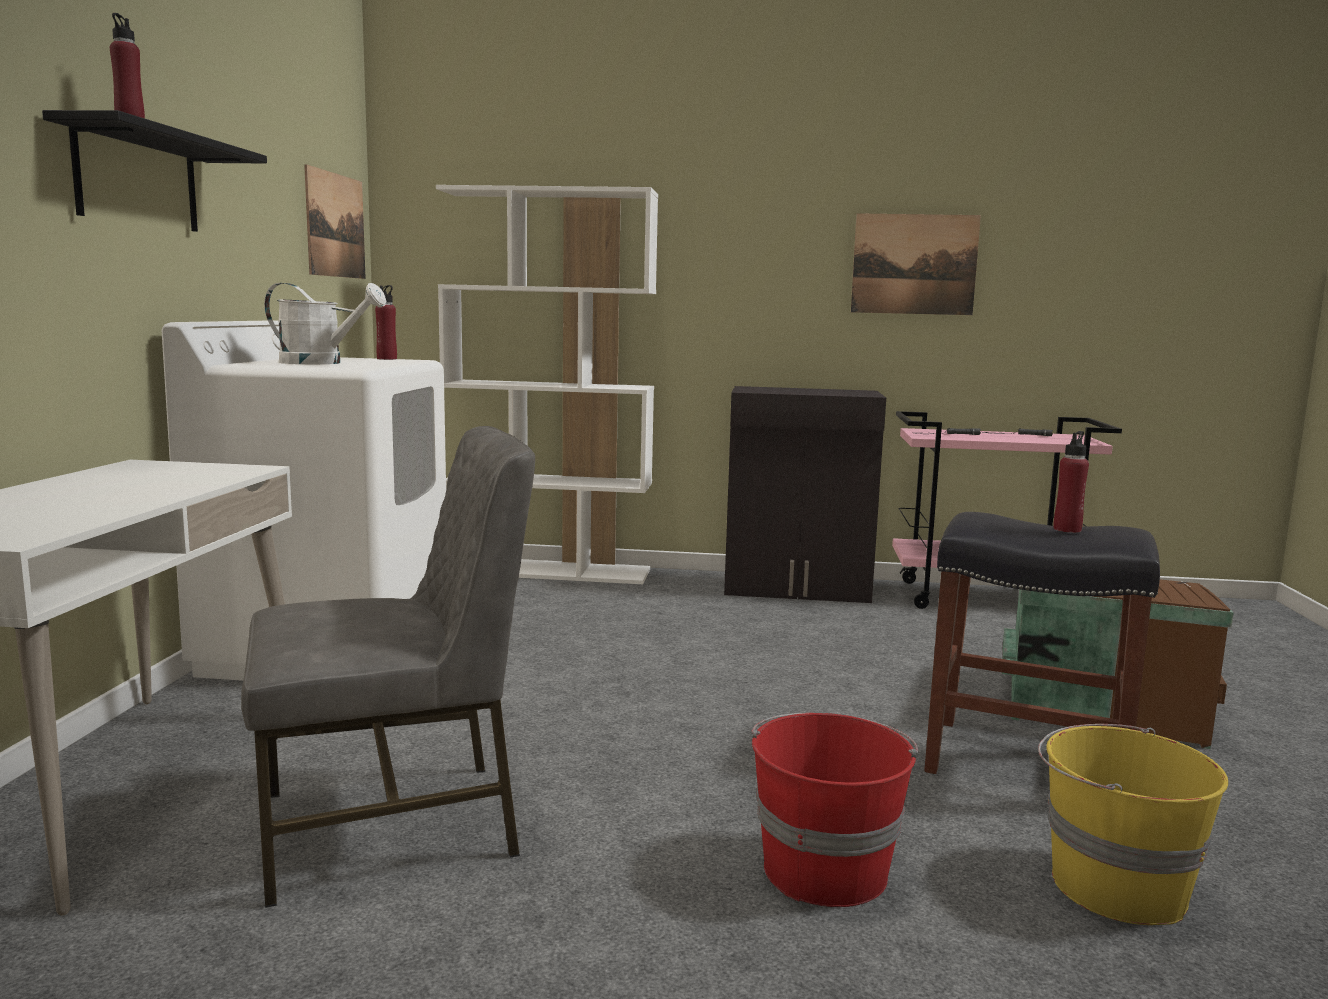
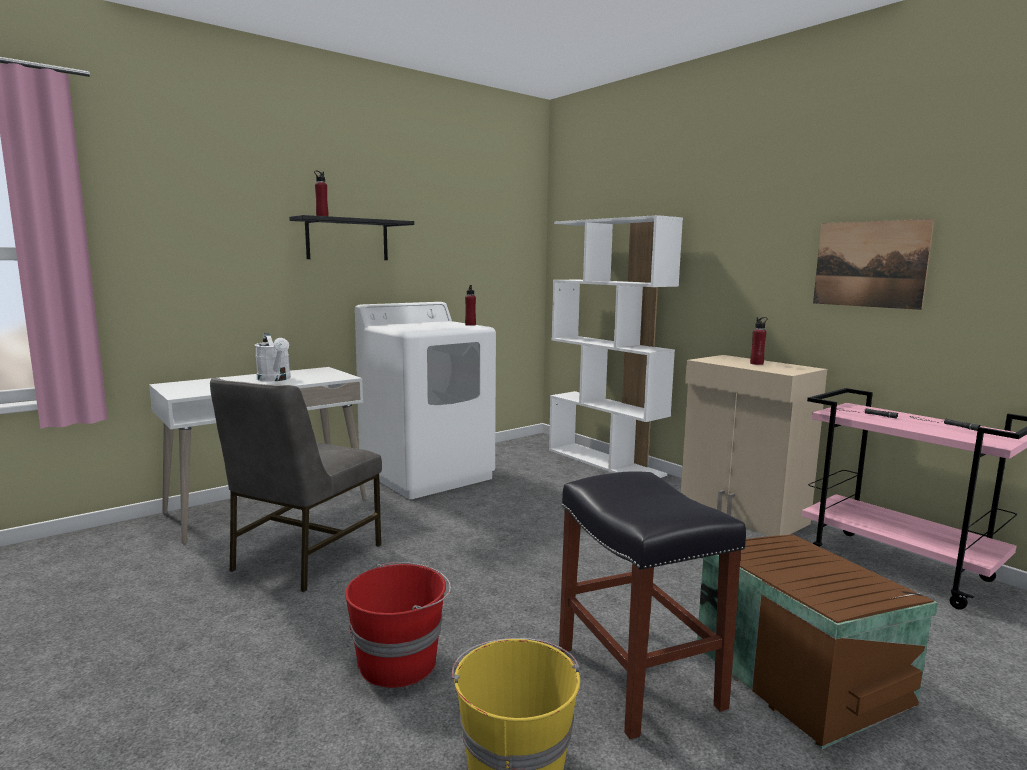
camera: 45 degrees right, 0 degrees up
grey chair [241,426,535,908] -> grey chair turned 90 degrees clockwise [210,378,382,592]
white watering can [264,283,386,364] -> white watering can moved to [255,333,291,381]
picture [304,164,366,279] -> none
black cabinet [724,386,886,603] -> beige cabinet [681,355,827,536]
red bottle [1053,431,1089,533] -> red bottle moved to [750,317,768,365]

